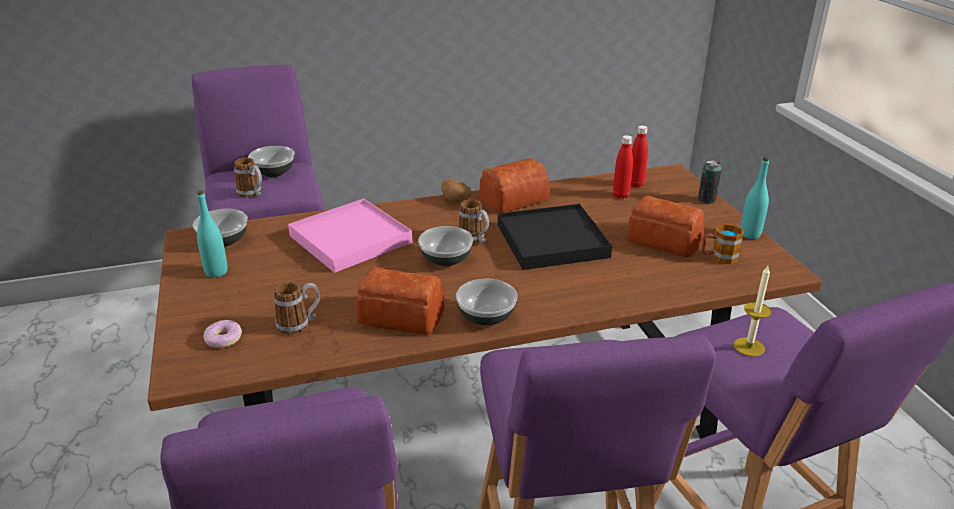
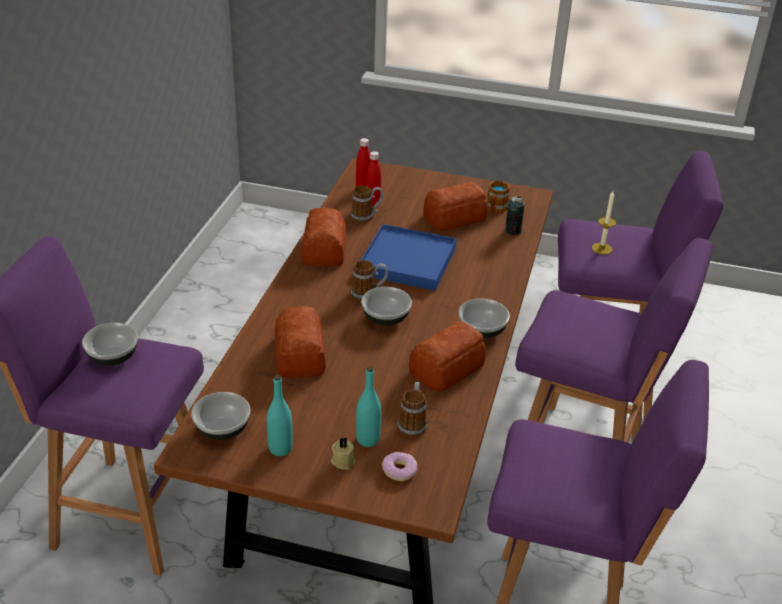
camera: 60 degrees left, 5 degrees up
mug [234,157,262,198] -> mug moved to [351,186,383,222]
pink tray [288,199,412,273] -> bread [275,306,326,378]
potato [441,178,471,202] -> none
black tray [498,204,612,270] -> blue tray [360,224,457,291]
can [698,160,722,204] -> can moved to [505,196,525,235]
turquoise bottle [740,157,769,239] -> turquoise bottle moved to [356,366,381,447]
none -> beige candle [331,437,355,470]

